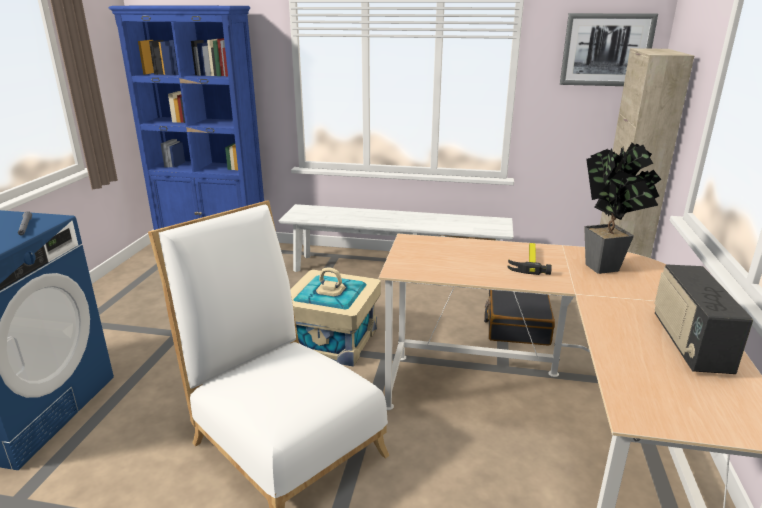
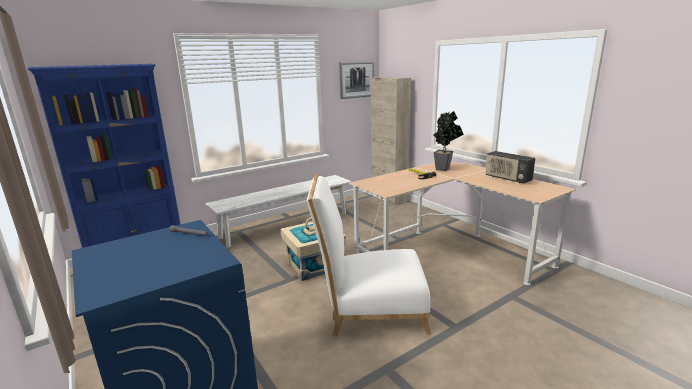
camera: 45 degrees left, 5 degrees down
black suitcase [484,290,555,346] -> none

